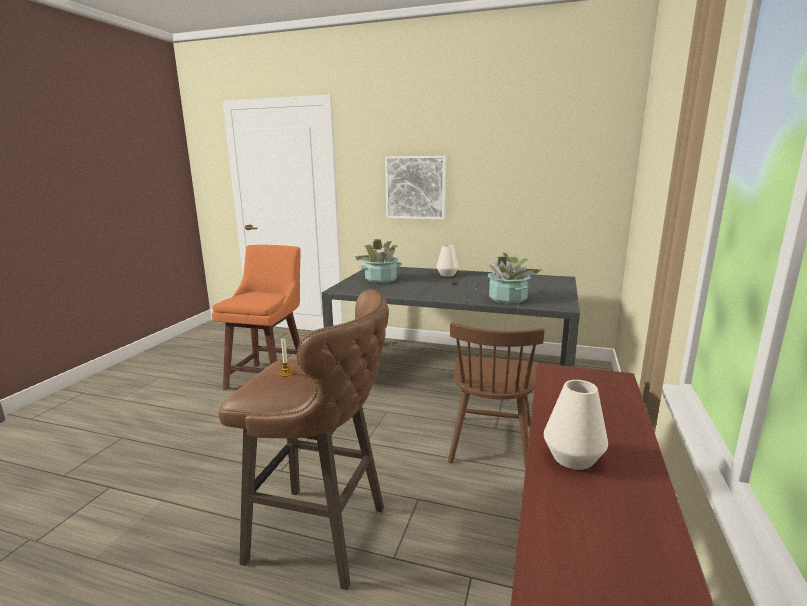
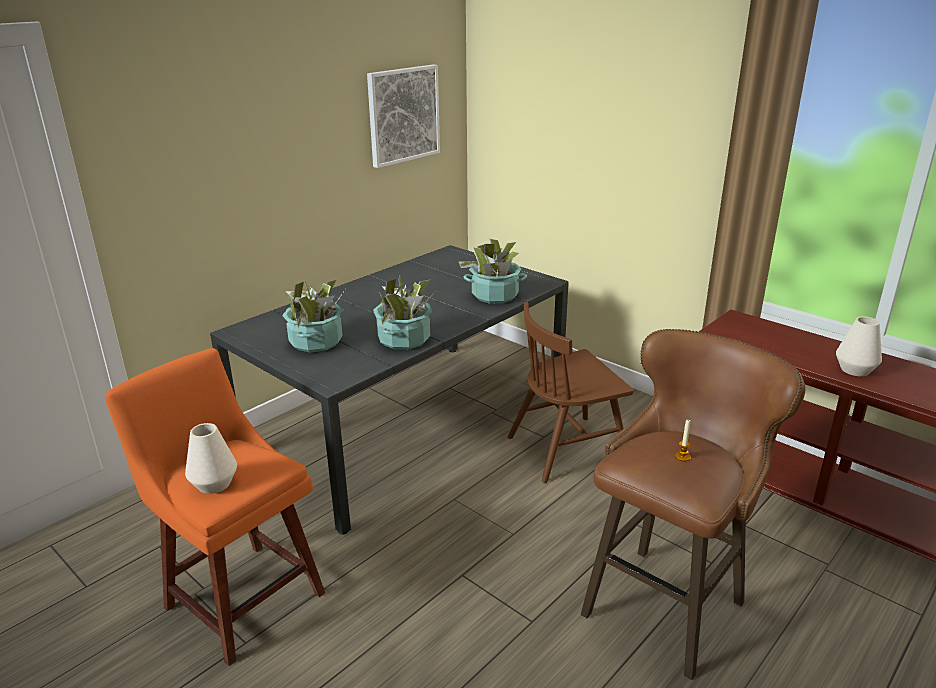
camera: 65 degrees left, 10 degrees up
picture [385,156,446,220] -> picture moved to [367,64,440,168]
white vase [436,245,459,277] -> white vase moved to [185,423,237,494]
brown chair [448,322,544,468] -> brown chair turned 120 degrees clockwise [508,302,634,483]
none -> potted plant [373,276,436,350]

